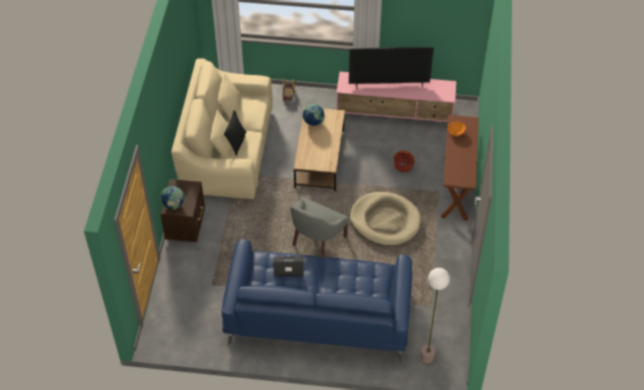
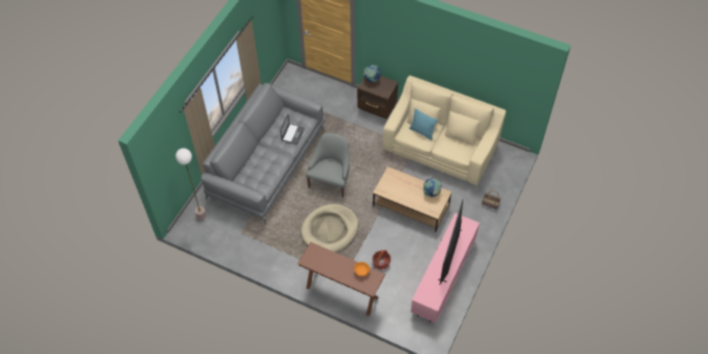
camera: 110 degrees right, 5 degrees up
blue sofa [221,239,412,362] -> grey sofa [201,83,325,225]
black pillow [224,110,246,156] -> turquoise pillow [409,108,438,141]
grey armchair [290,198,349,259] -> grey armchair turned 60 degrees clockwise [306,133,350,197]

